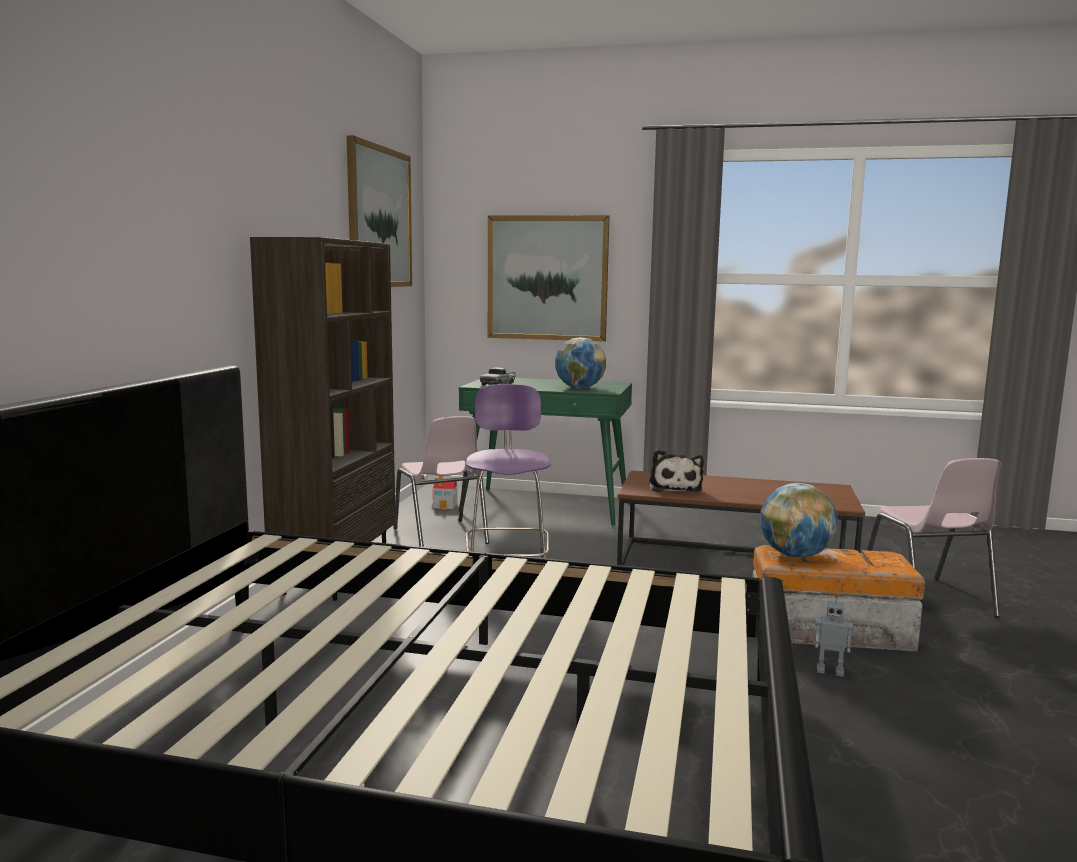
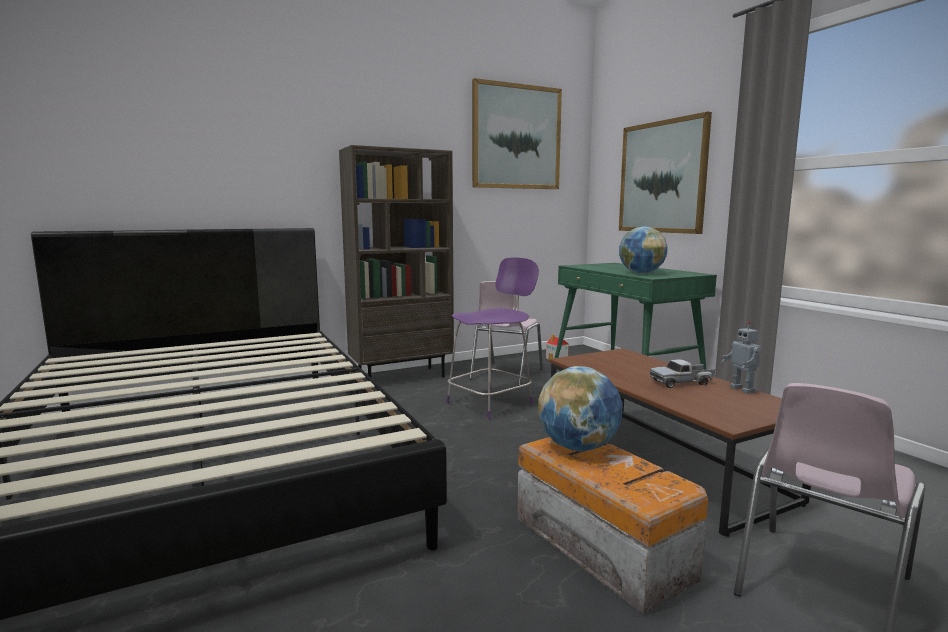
camera: 50 degrees right, 0 degrees up
toy truck [480,368,515,385] -> toy truck moved to [650,359,715,388]
plush toy [649,449,704,492] -> none
toy robot [815,594,853,677] -> toy robot moved to [722,321,761,394]

